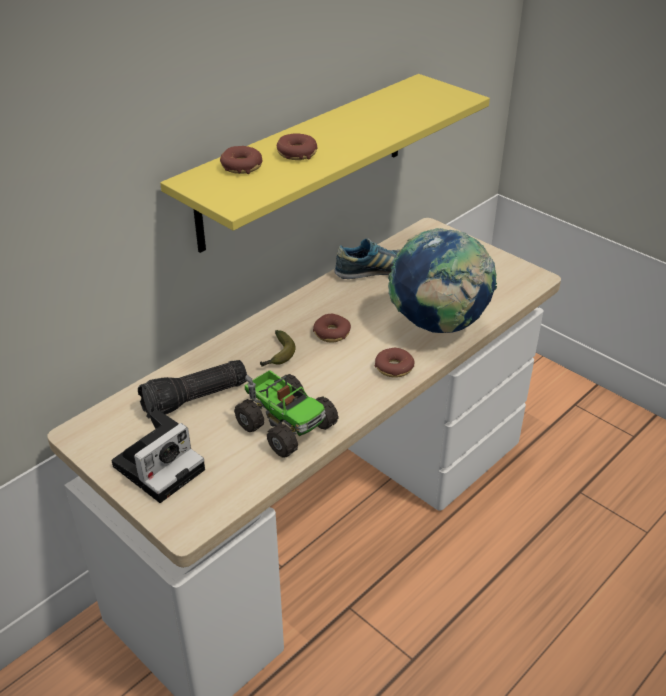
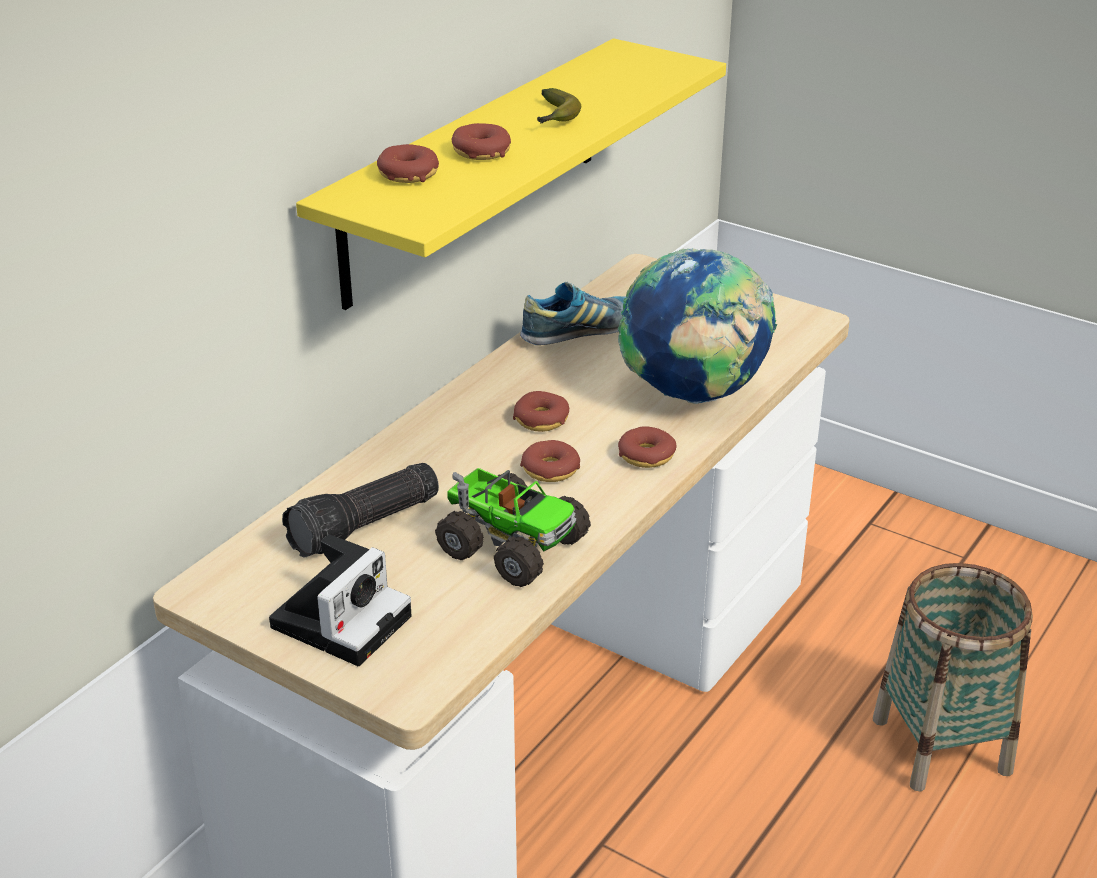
camera: 10 degrees left, 5 degrees down
banana [260,330,296,367] -> banana moved to [537,88,581,124]
none -> donut [520,440,580,482]
none -> basket [873,563,1033,792]

